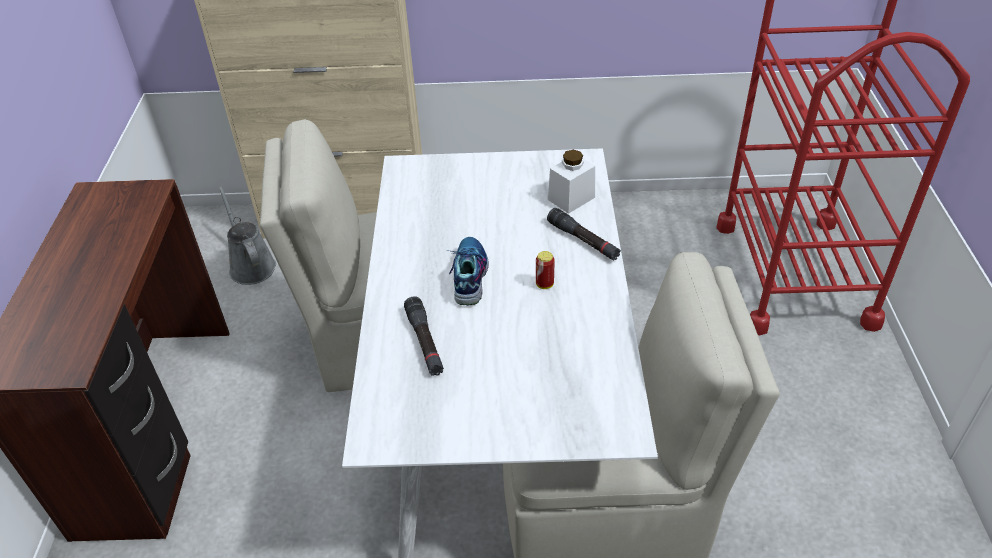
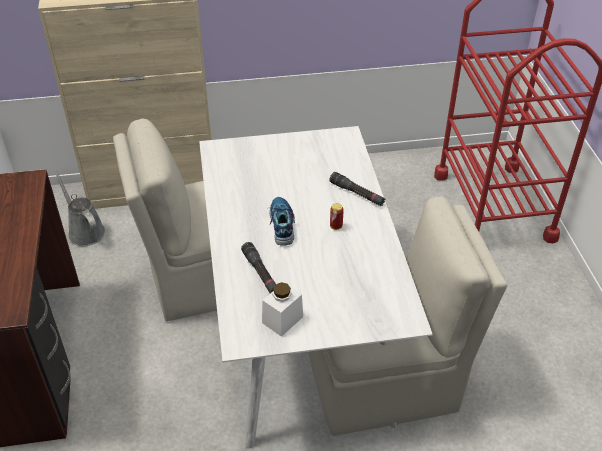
camera: 10 degrees left, 0 degrees up
white jar [548,150,595,214] -> white jar moved to [262,282,303,337]

